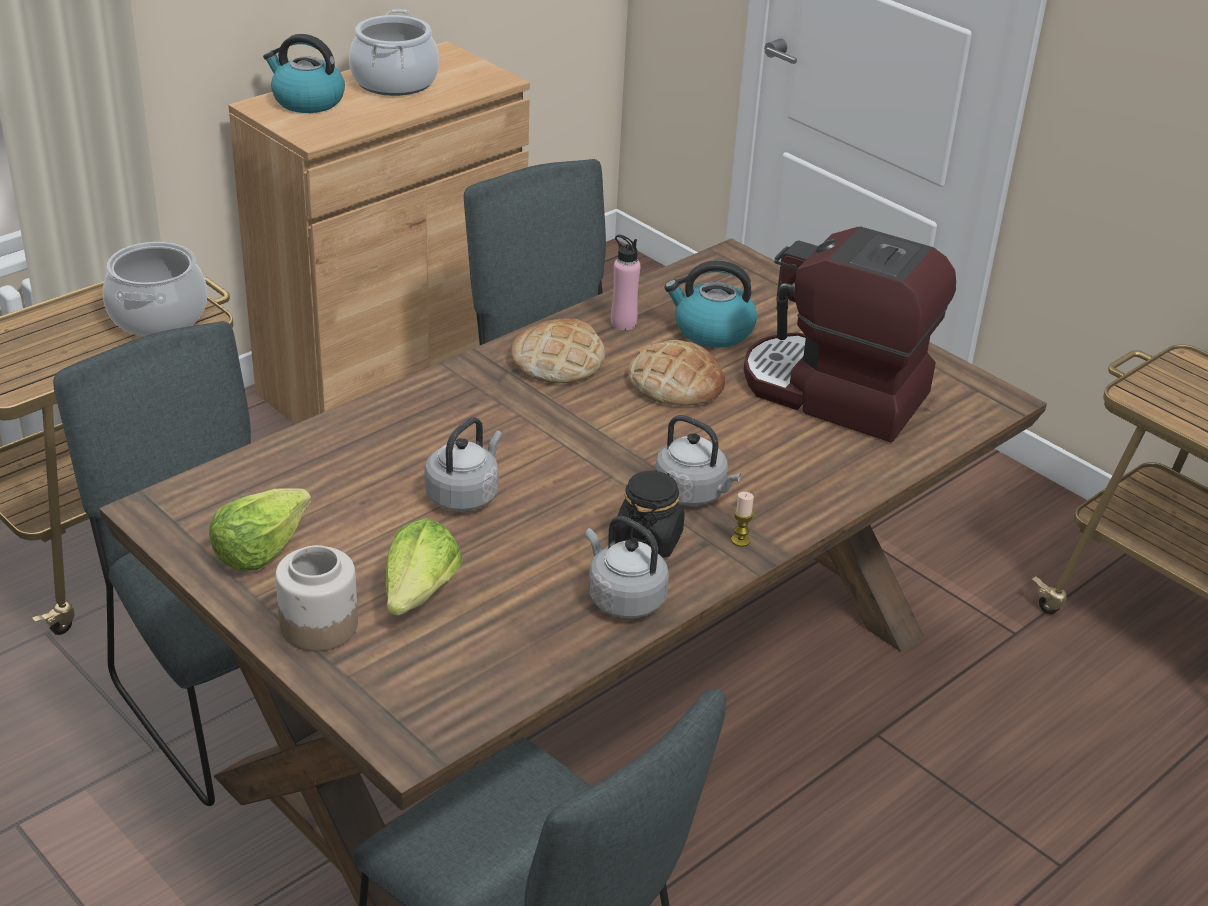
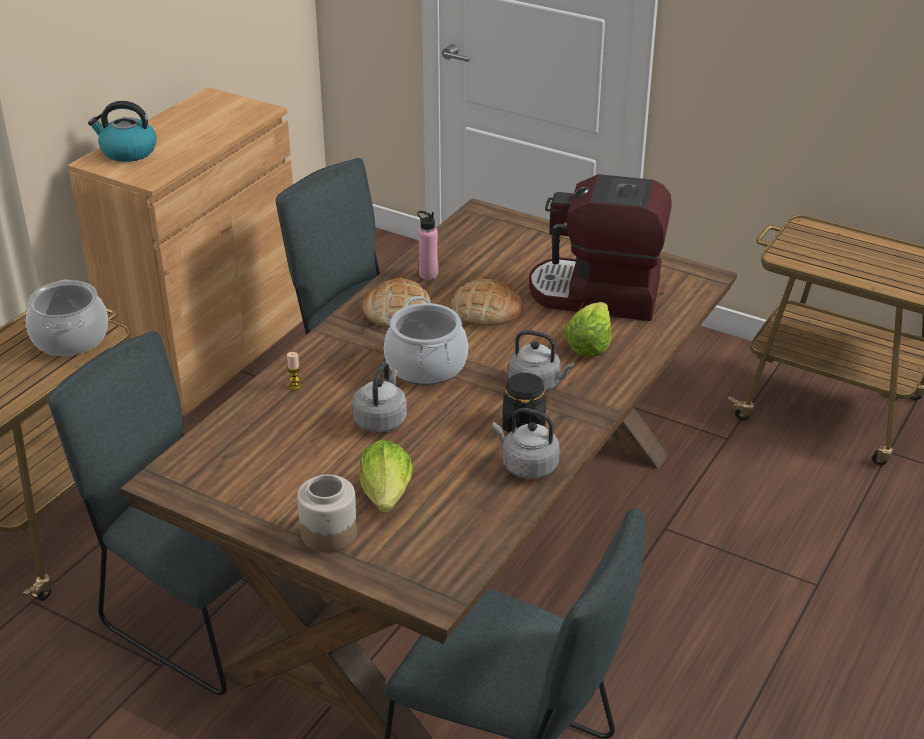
camera: 15 degrees left, 0 degrees up
lettuce [209,488,311,571] -> lettuce moved to [563,302,611,357]
cooking pot [349,9,439,96] -> cooking pot moved to [384,296,468,385]
kettle [665,261,757,348] -> none
candle [731,492,754,547] -> candle moved to [287,352,302,391]

